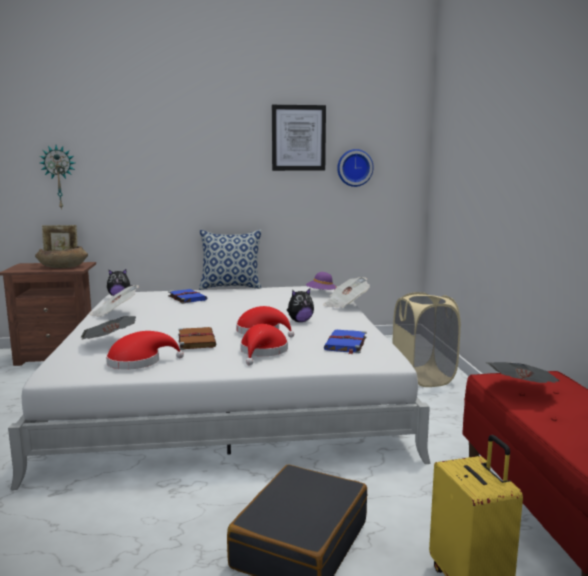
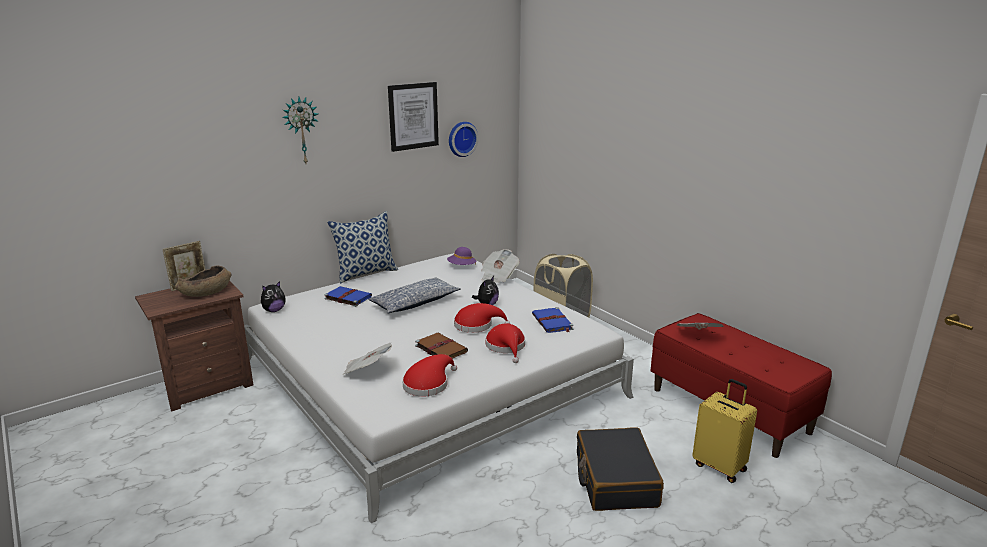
camera: 30 degrees left, 10 degrees up
wall clock [40,145,75,210] -> wall clock moved to [282,97,318,163]
newspaper [90,285,139,317] -> none
none -> pillow [368,277,461,314]

